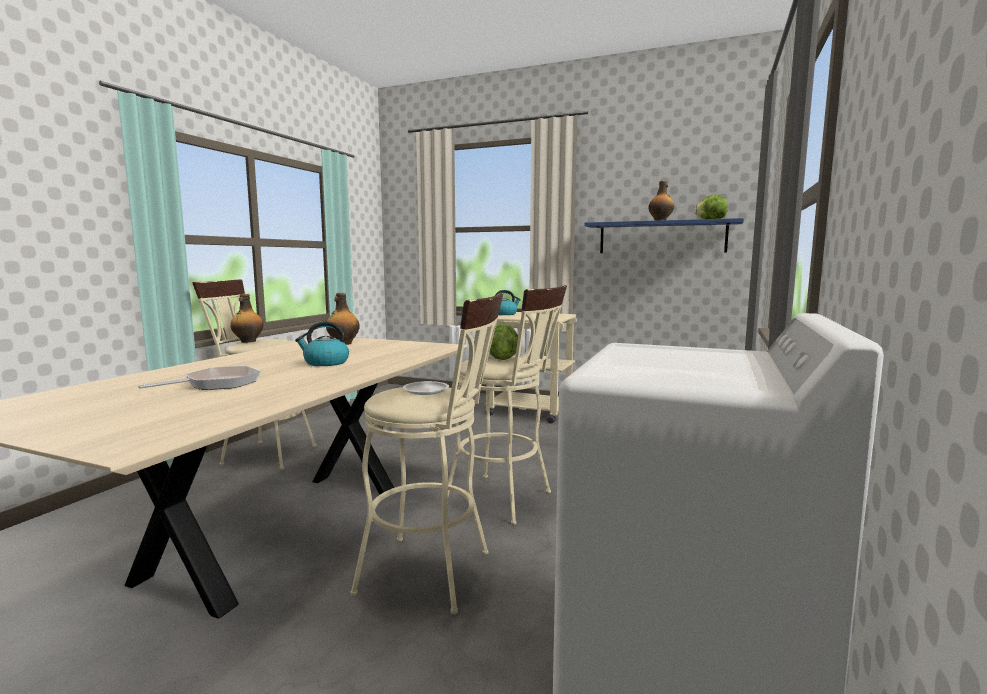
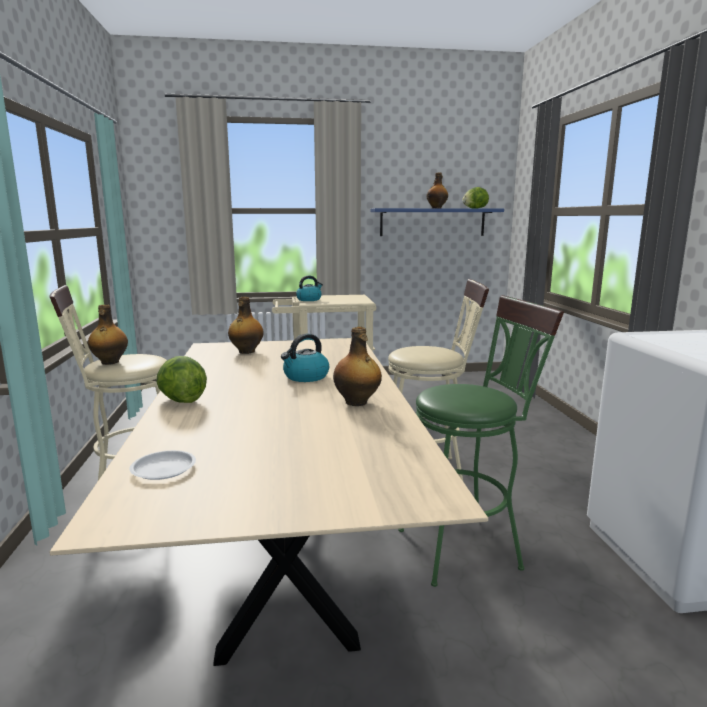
camera: 30 degrees left, 5 degrees up
frying pan [138,366,261,390] -> none
beige stool [350,292,504,614] -> green stool [398,295,564,587]
white plate [403,381,449,395] -> white plate moved to [130,450,196,480]
lettuce [485,324,518,360] -> lettuce moved to [156,356,207,403]
none -> bottle [333,327,382,406]

